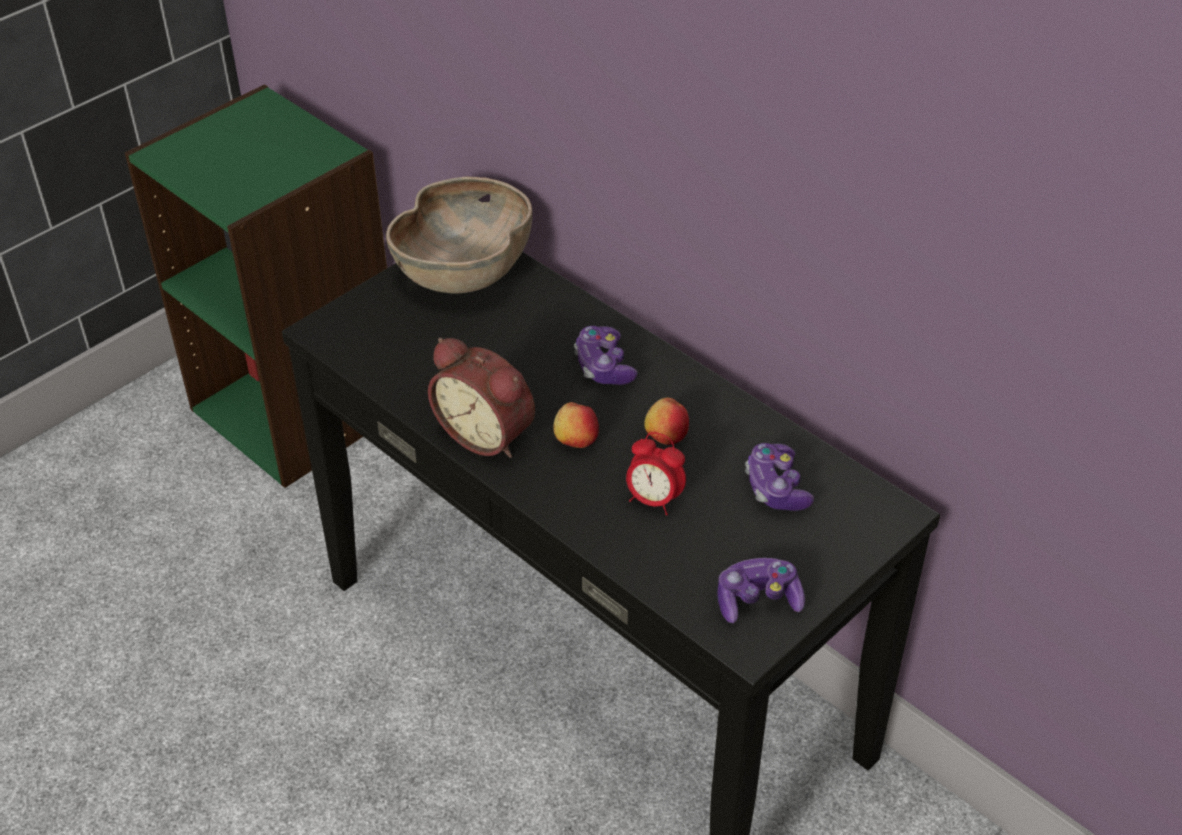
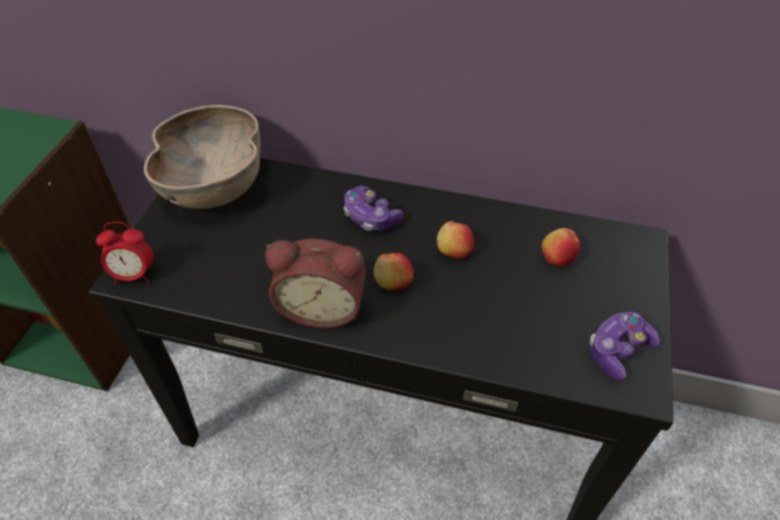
camera: 30 degrees left, 5 degrees up
alarm clock [626,432,686,515] -> alarm clock moved to [96,222,153,284]
game controller [745,443,814,511] -> apple [542,228,580,266]

